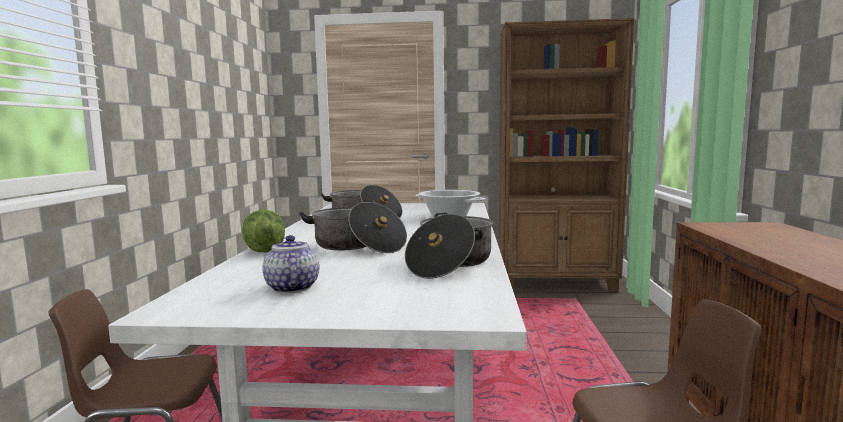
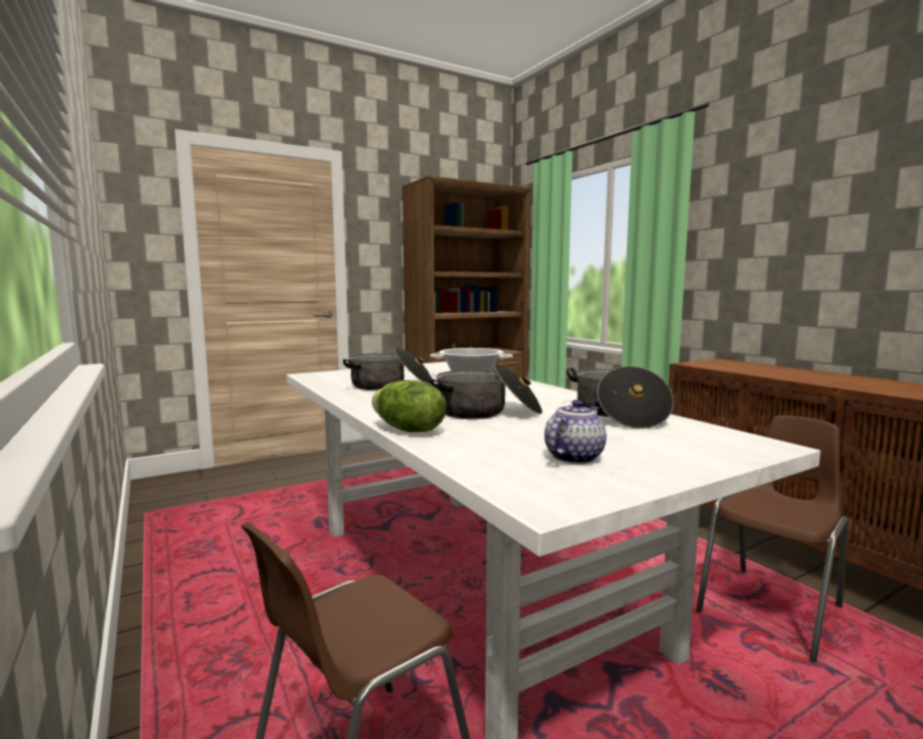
camera: 35 degrees left, 0 degrees up
teapot [262,235,320,293] -> teapot turned 90 degrees clockwise [544,400,606,464]

